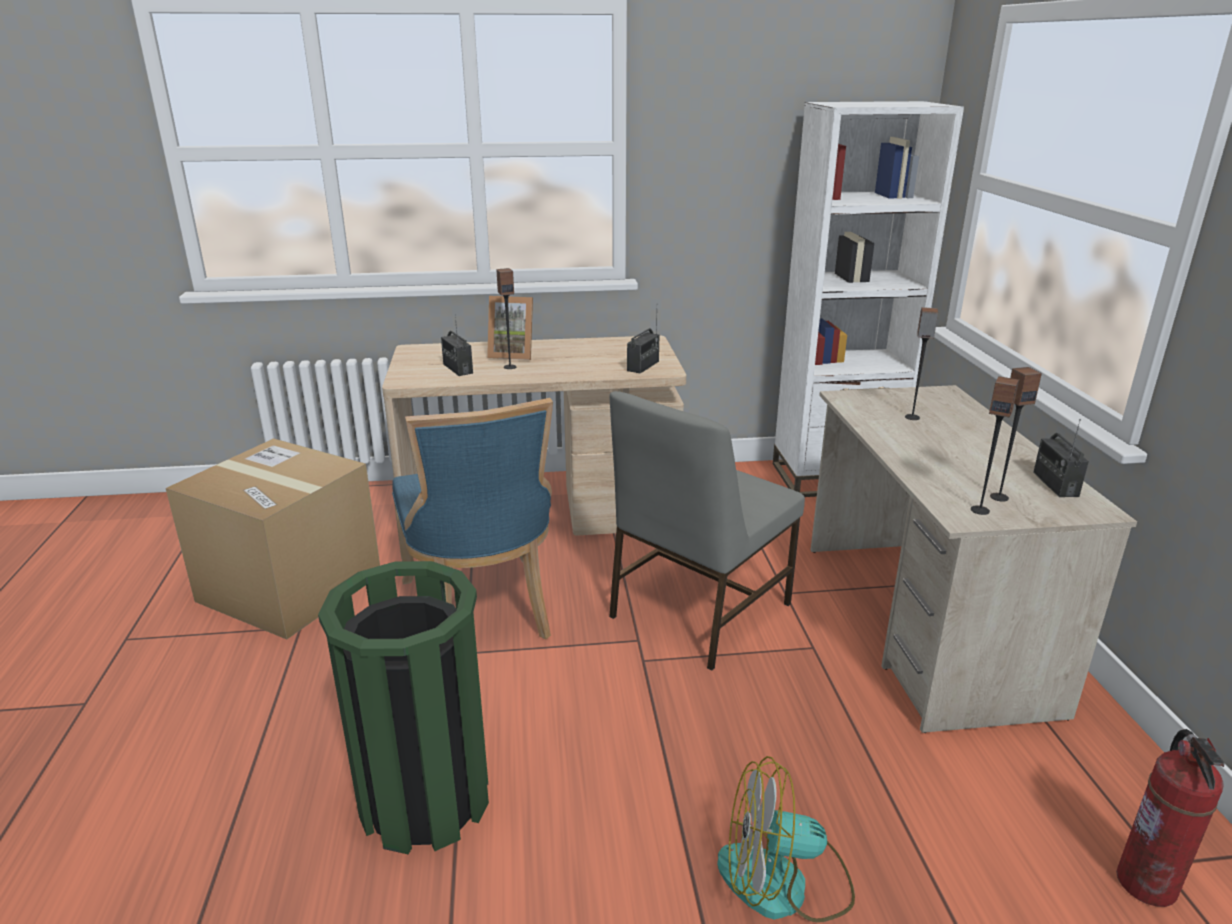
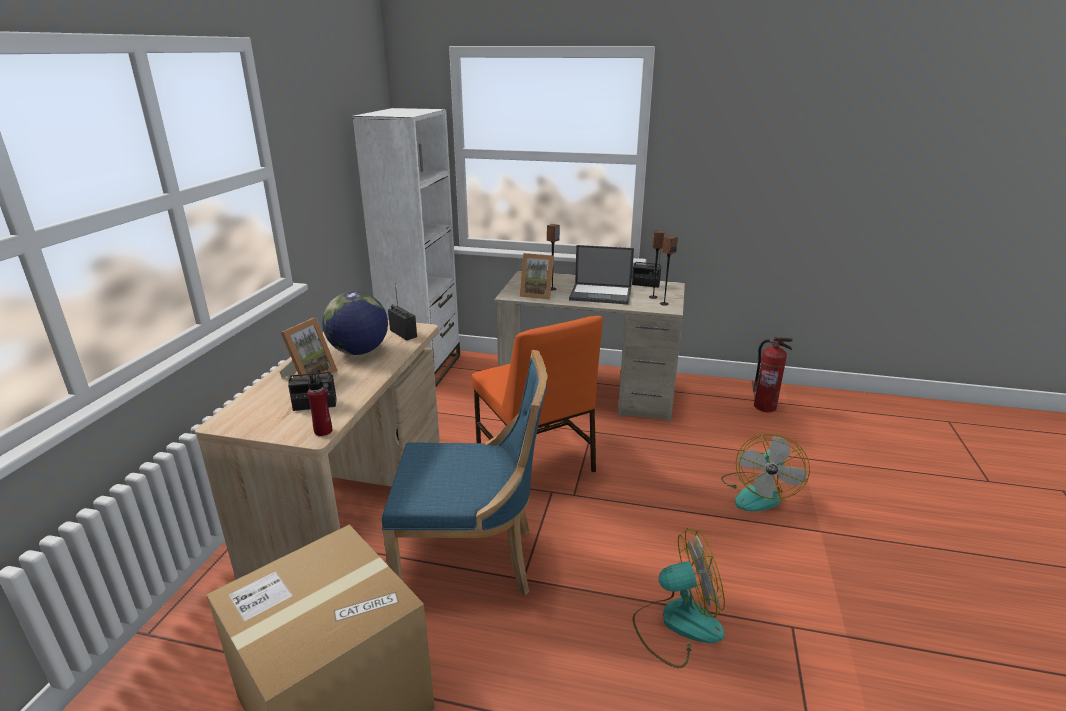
camera: 70 degrees left, 0 degrees up
green trash can [318,561,489,855] -> fan [633,528,725,668]
speaker [496,268,516,369] -> none
grey chair [609,391,805,671] -> orange chair [472,316,603,472]
none -> red bottle [307,370,332,436]
none -> globe [322,291,388,355]
none -> picture frame [520,253,554,300]
none -> laptop [569,245,634,304]

